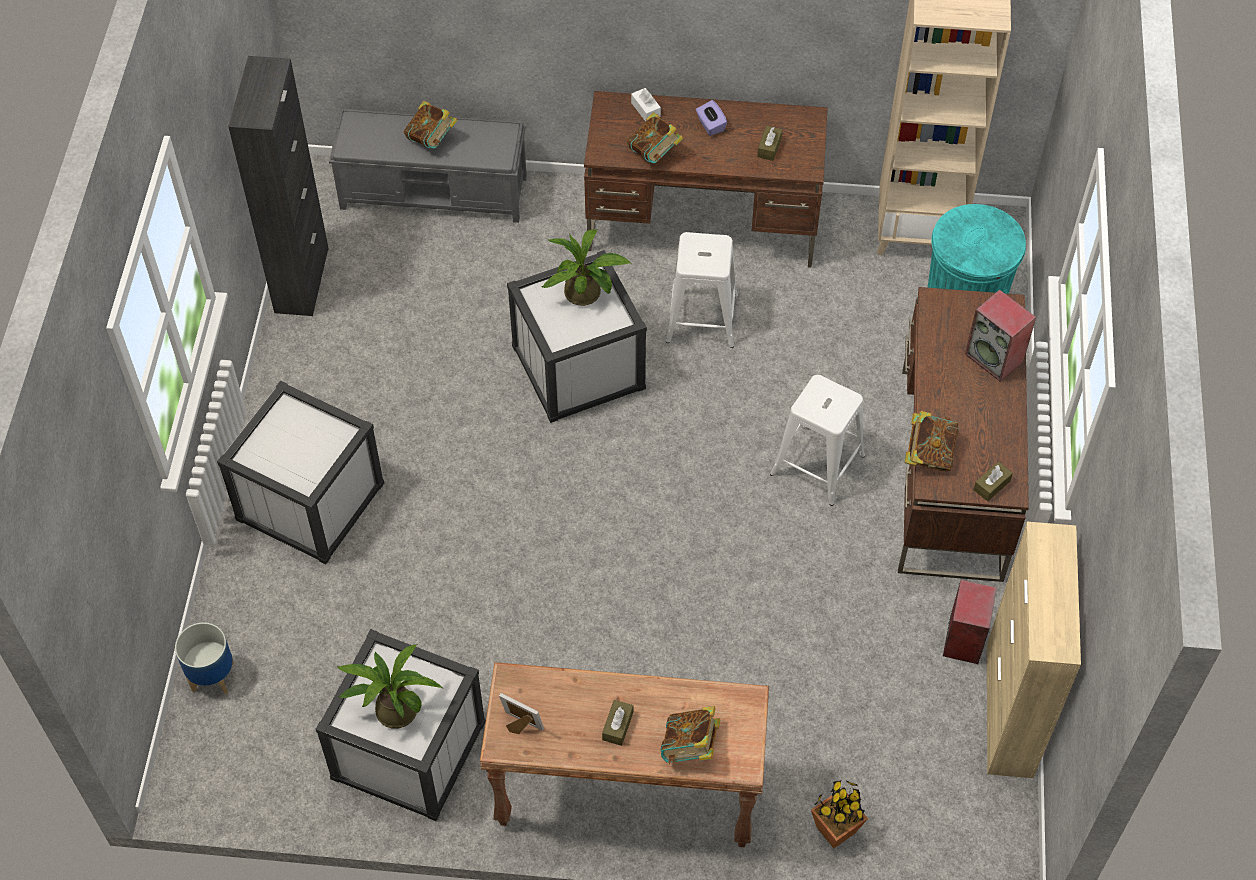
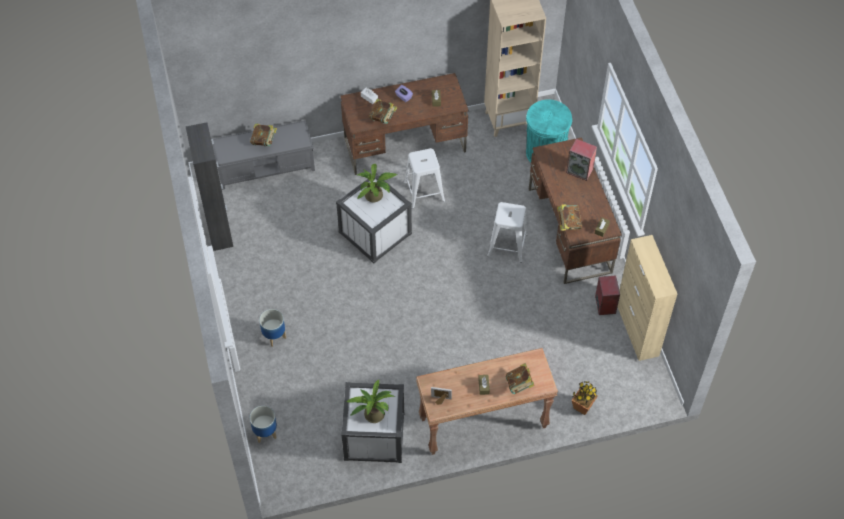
camera: 20 degrees left, 0 degrees up
white storage box [217,381,384,564] -> planter [259,309,286,347]

